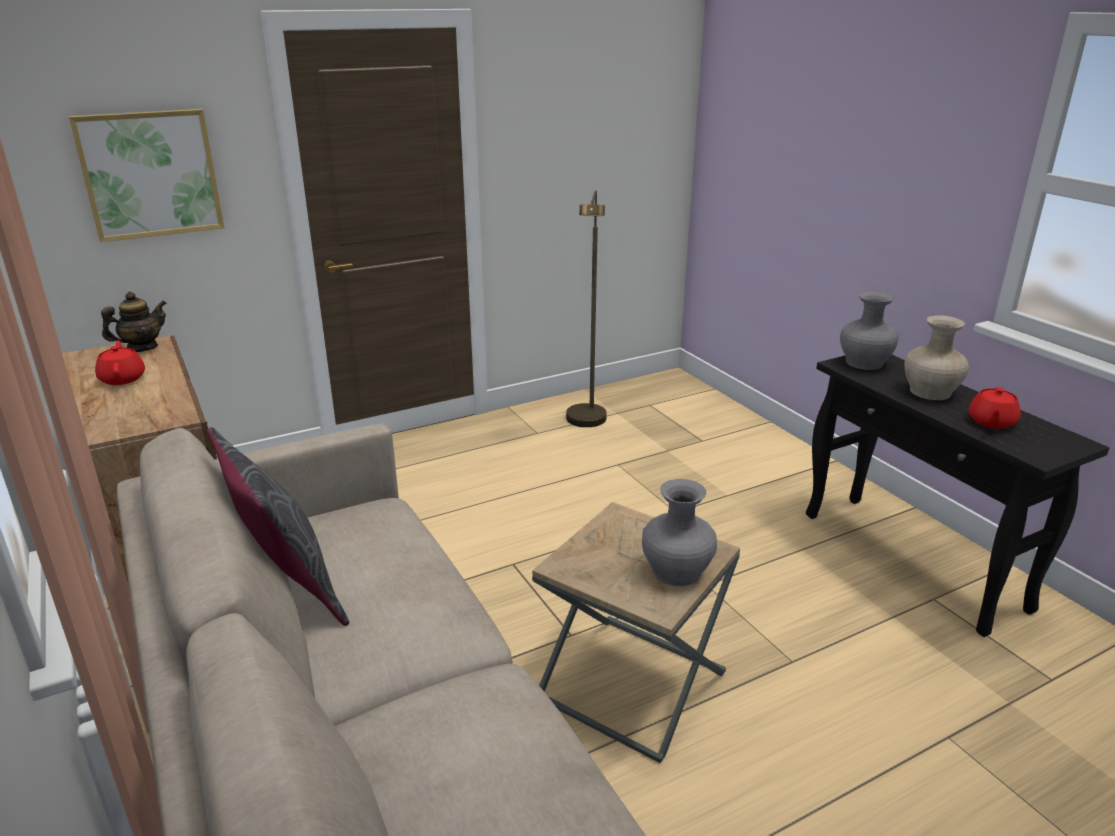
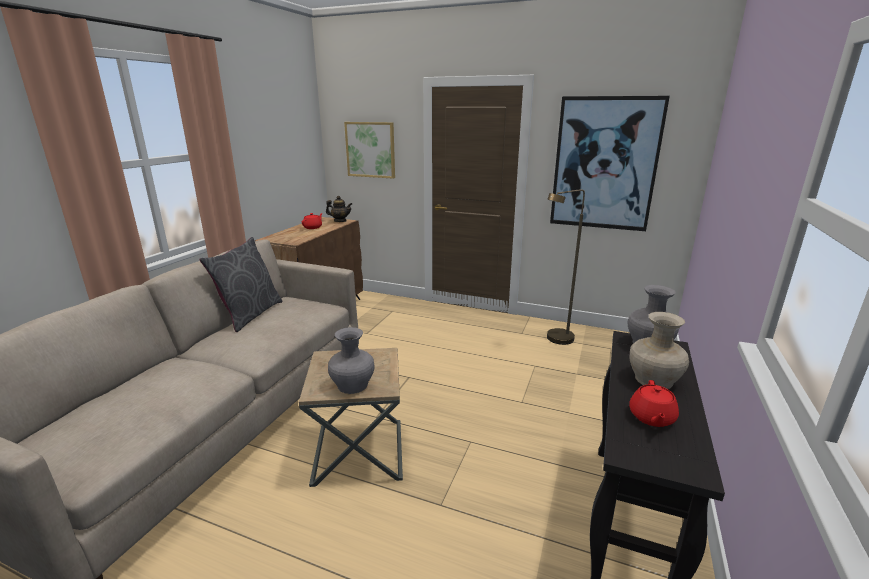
camera: 50 degrees right, 5 degrees down
red teapot [968,387,1021,429] -> red teapot turned 60 degrees counterclockwise [629,380,679,427]
none -> picture [550,96,670,231]

